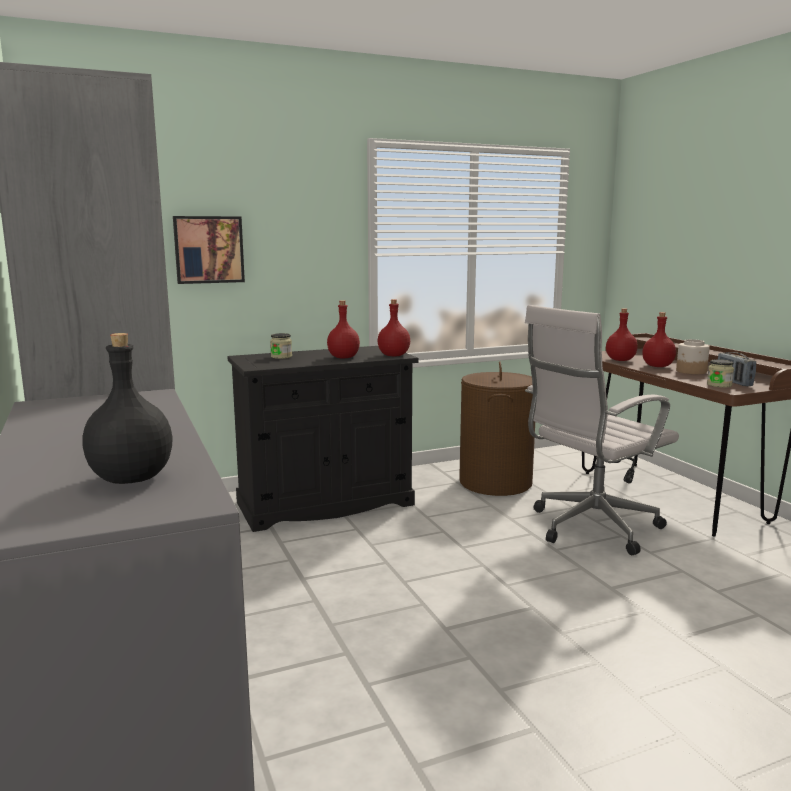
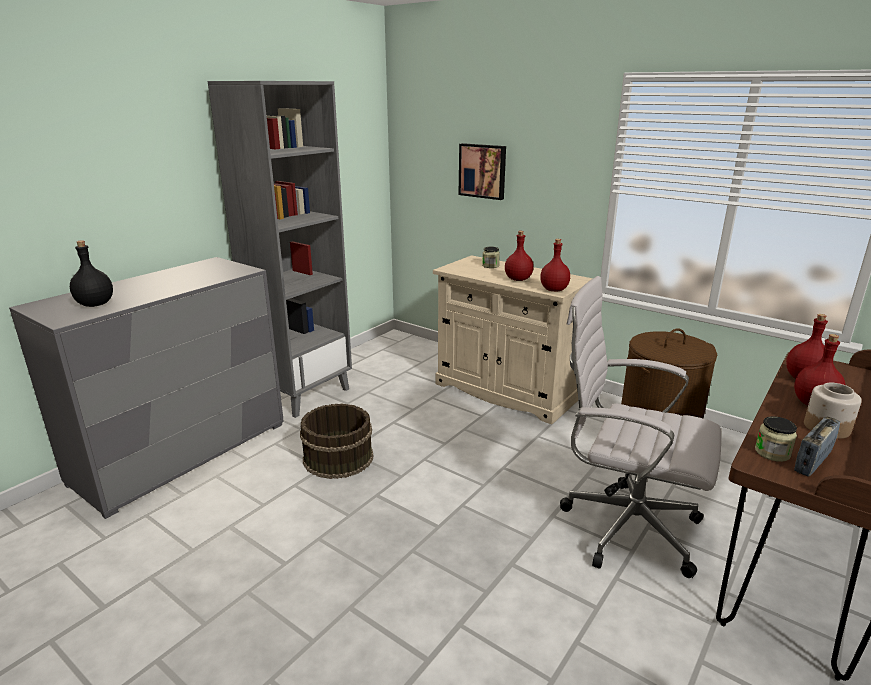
camera: 60 degrees right, 10 degrees up
black cabinet [227,346,418,532] -> beige cabinet [433,255,593,425]
none -> brown bucket [300,403,373,479]

